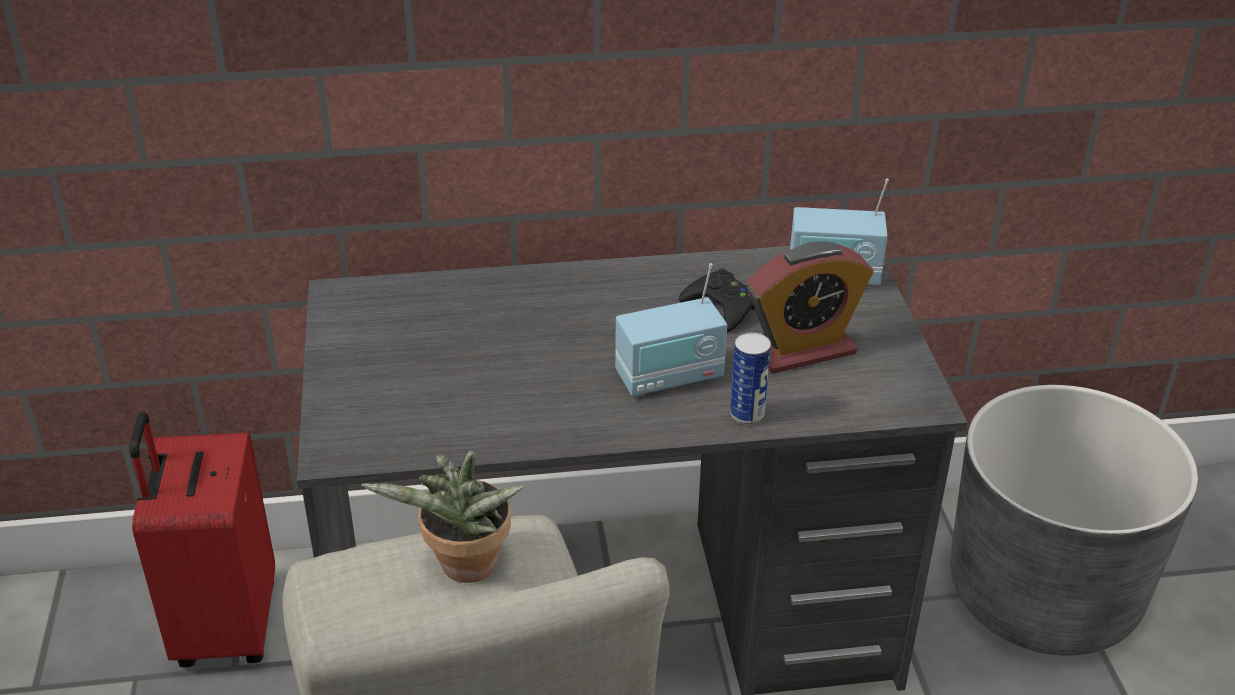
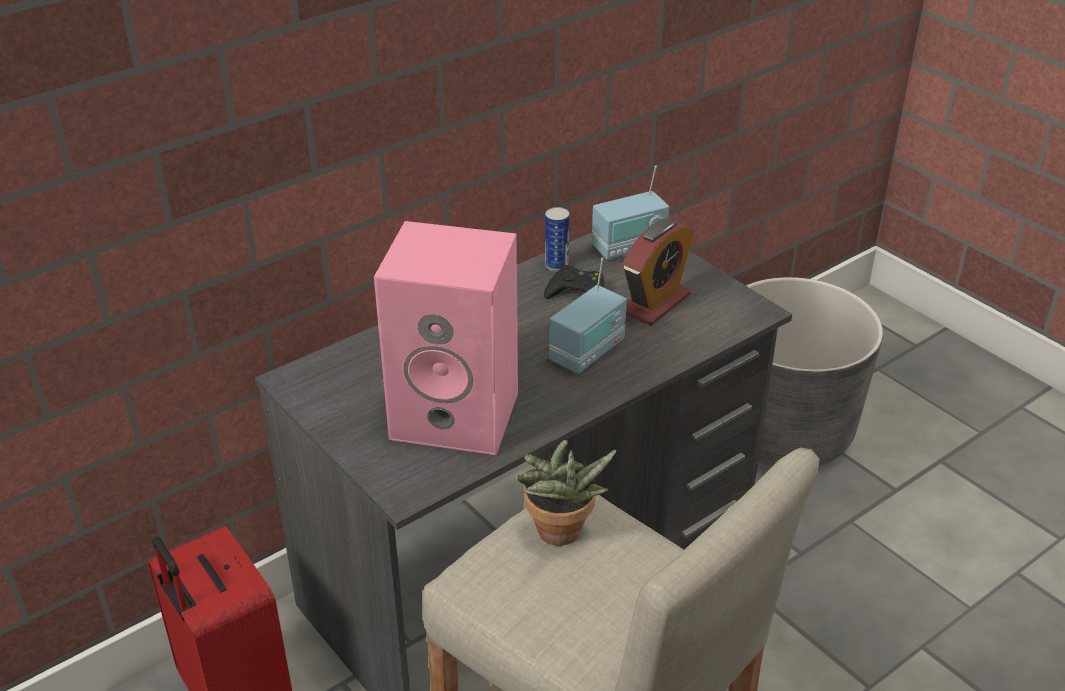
camera: 30 degrees left, 0 degrees up
can [730,332,771,425] -> can moved to [545,207,569,272]
none -> pink speaker [374,221,518,455]

